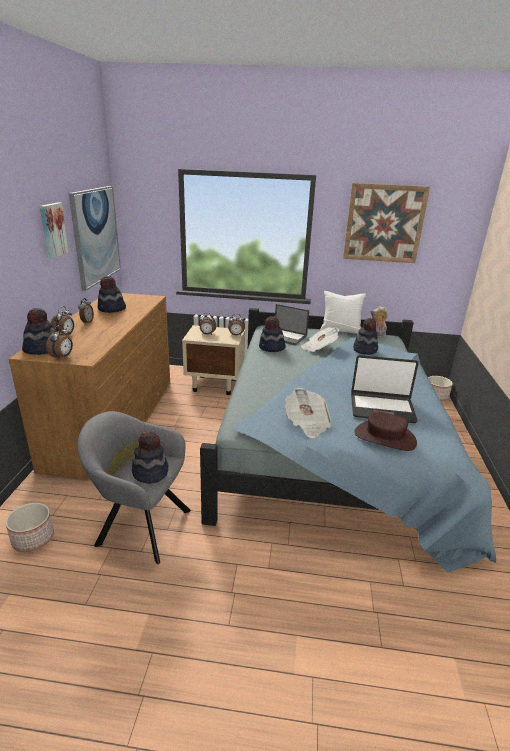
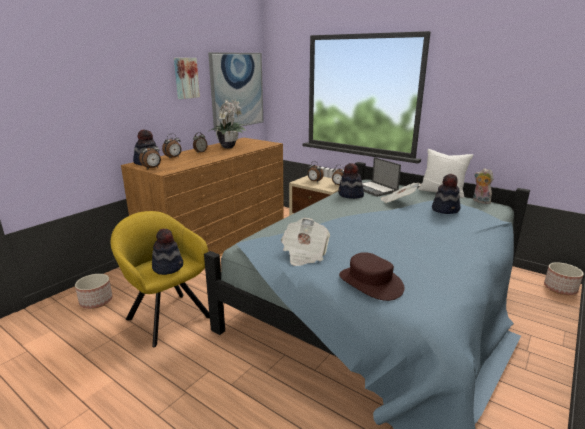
camera: 30 degrees right, 5 degrees down
grey armchair [77,411,191,564] -> yellow armchair [111,211,210,348]
hat [98,276,126,313] -> potted plant [209,99,247,149]
picture [343,183,430,263] -> none
laptop [351,355,419,423] -> none

